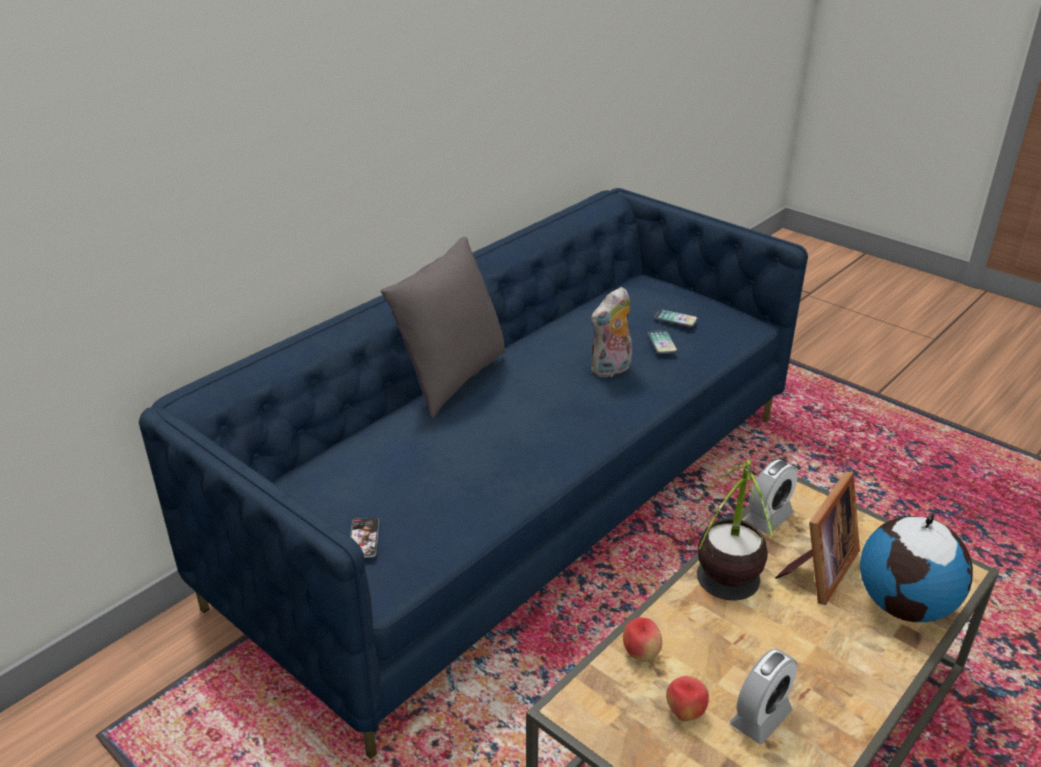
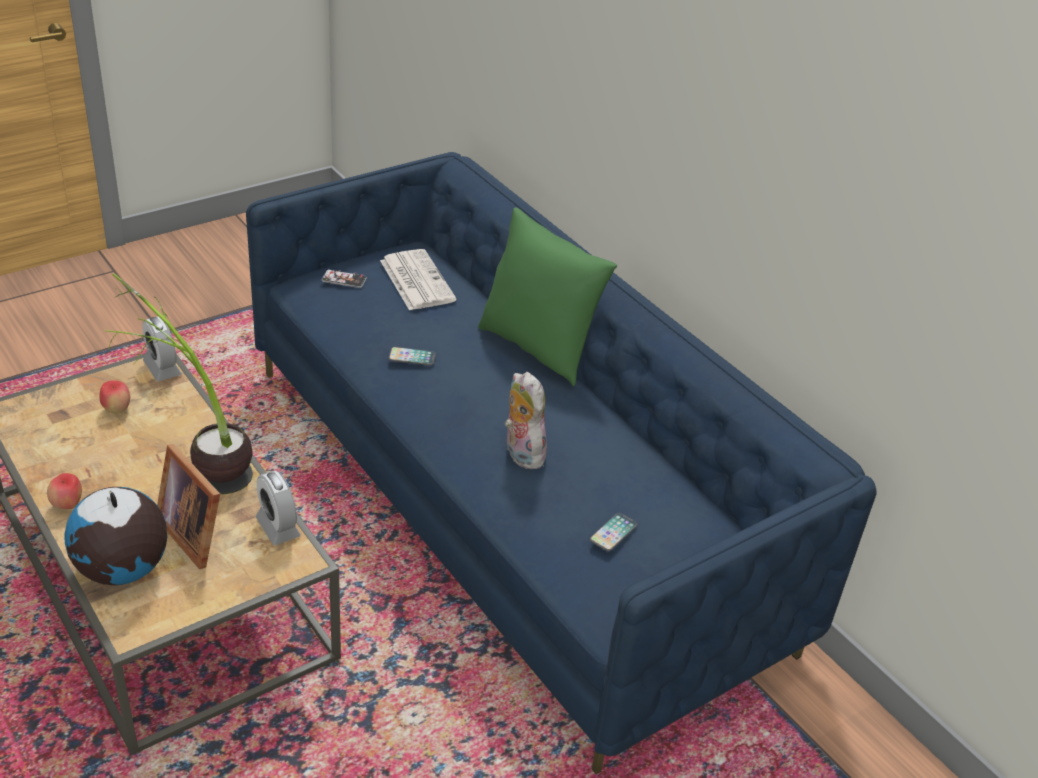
camera: 100 degrees right, 5 degrees up
grey pillow [381,237,506,418] -> green pillow [478,207,617,386]
apple [623,617,662,662] -> apple moved to [47,473,82,509]
phone [648,330,678,354] -> phone moved to [388,347,436,366]
alarm clock [730,649,797,744] -> alarm clock moved to [142,316,182,381]
none -> newspaper [380,249,457,311]

